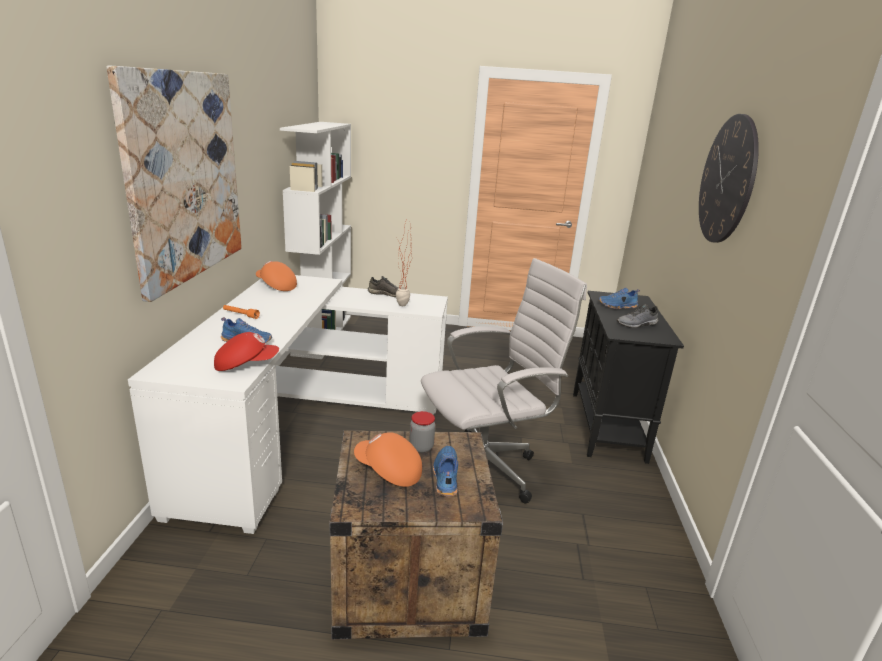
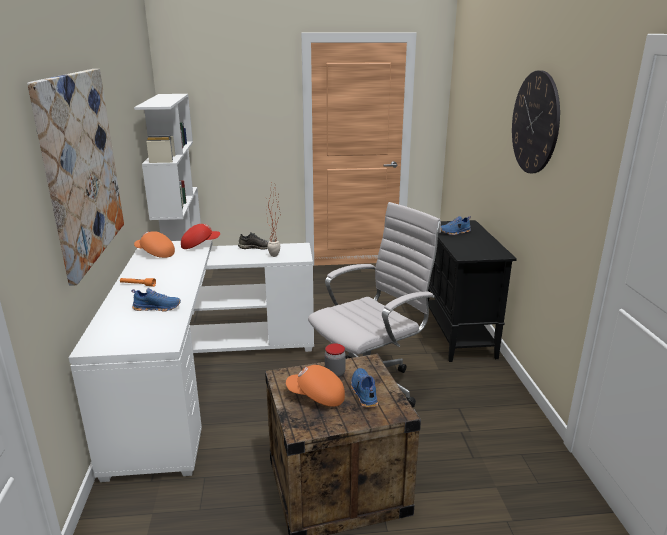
camera: 10 degrees left, 0 degrees up
red cap [214,332,279,371] -> red cap moved to [181,224,220,249]
grey shoe [617,304,658,328] -> none

